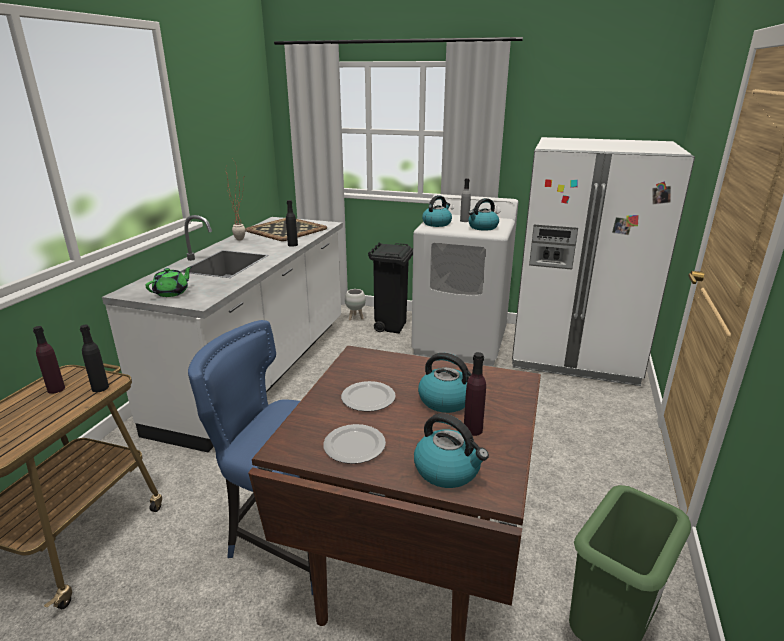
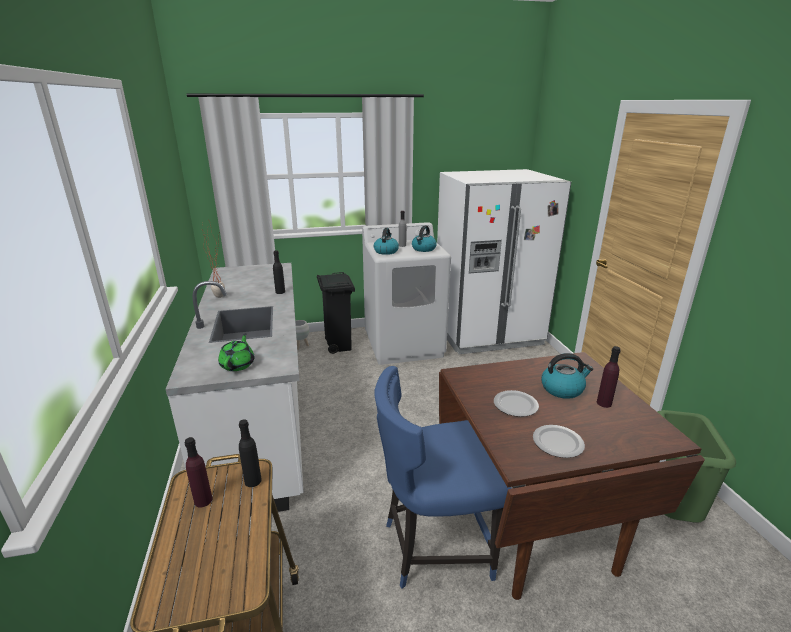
camera: 30 degrees left, 0 degrees up
tray [245,218,327,241] -> none
kettle [414,413,489,488] -> none

